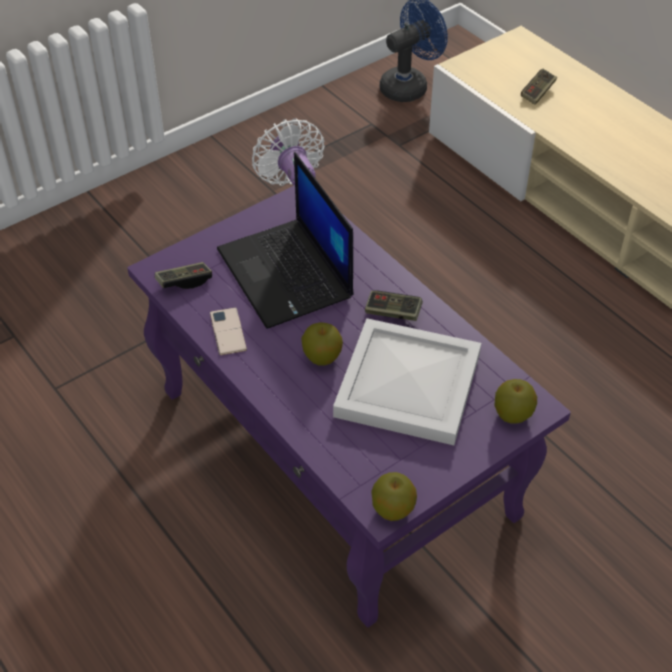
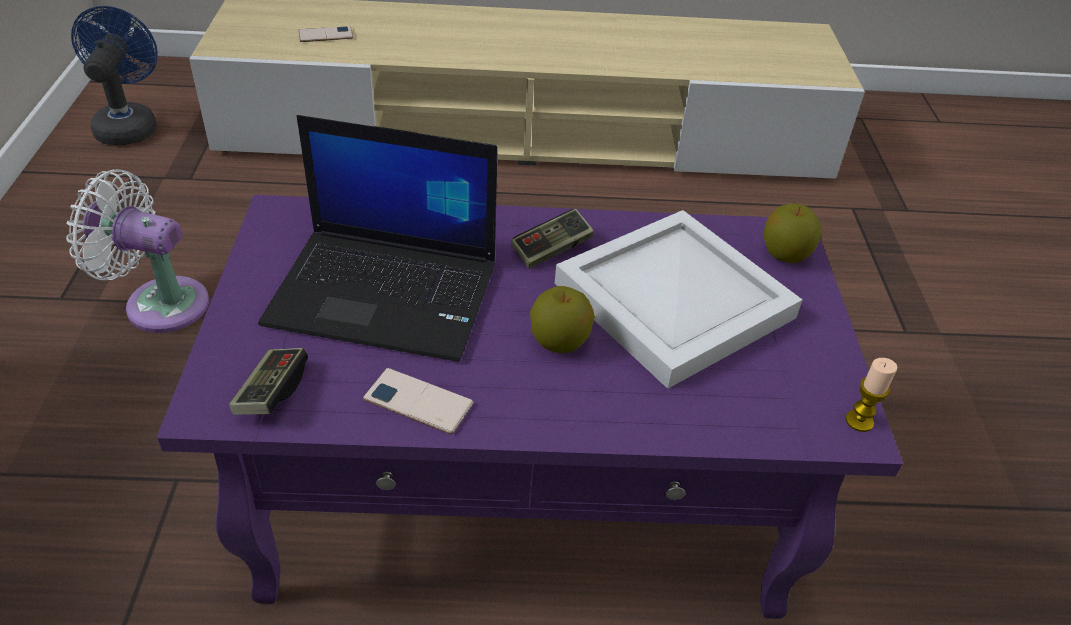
camera: 55 degrees left, 5 degrees down
apple [371,472,417,521] -> candle [845,358,897,432]
game controller [521,69,557,105] -> phone [298,26,354,42]

